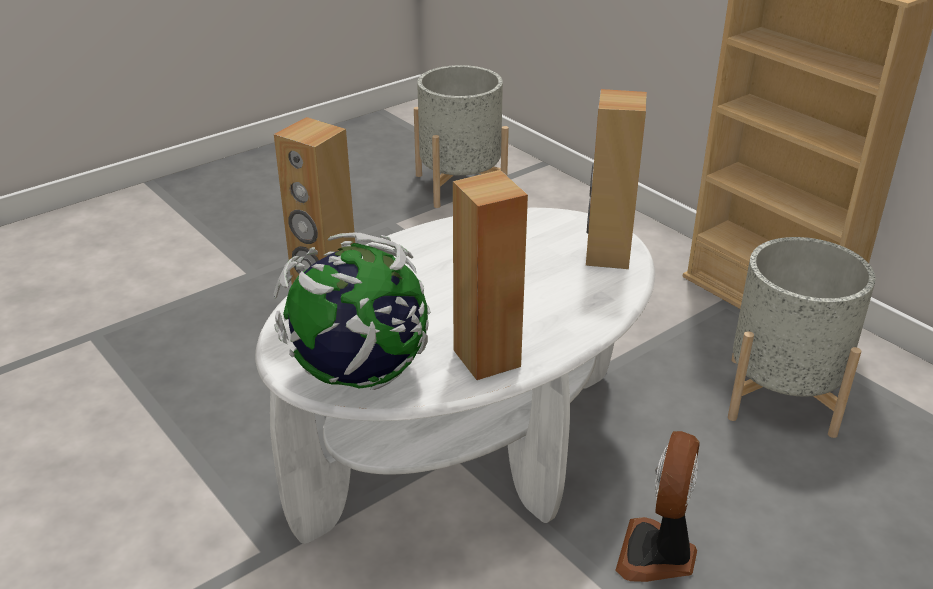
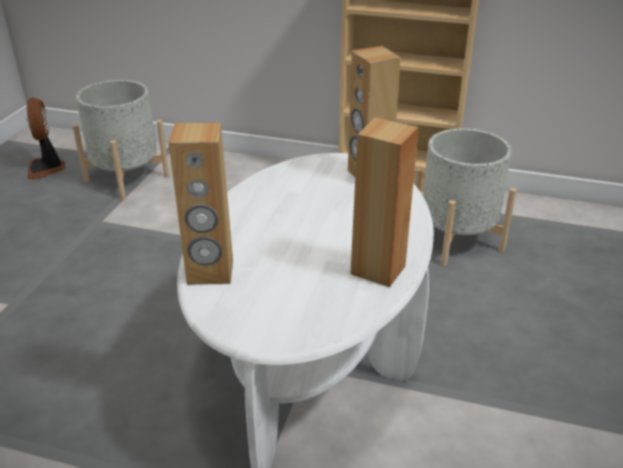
camera: 35 degrees left, 0 degrees up
globe [274,233,431,390] -> none
fan [615,431,700,582] -> fan moved to [27,98,65,180]

